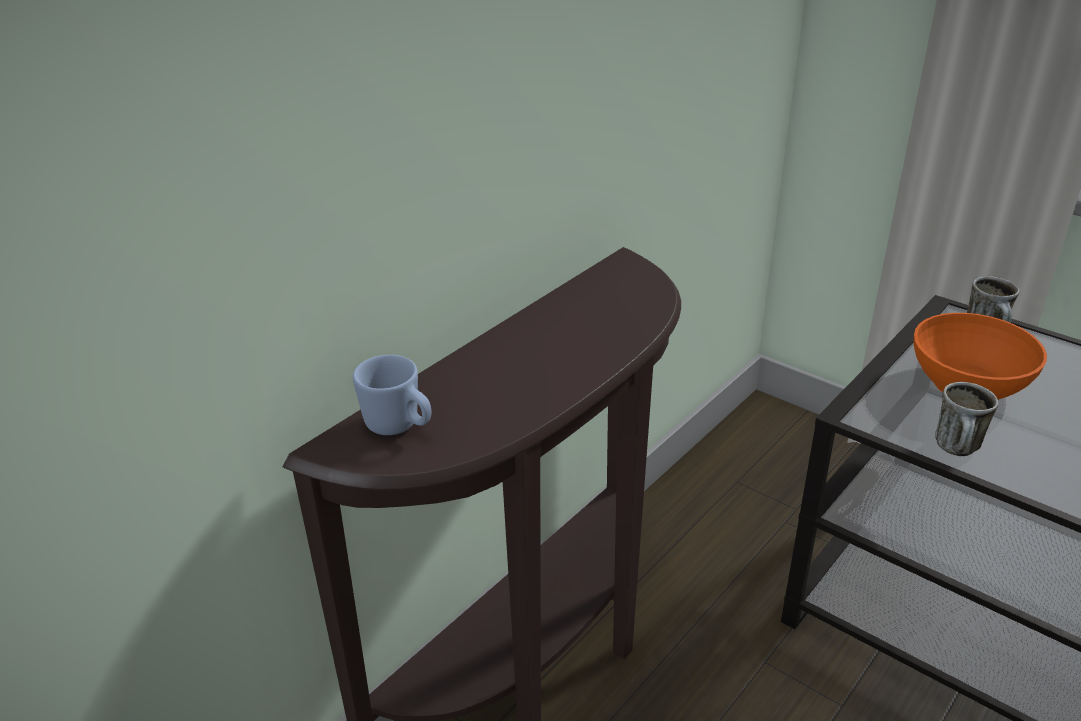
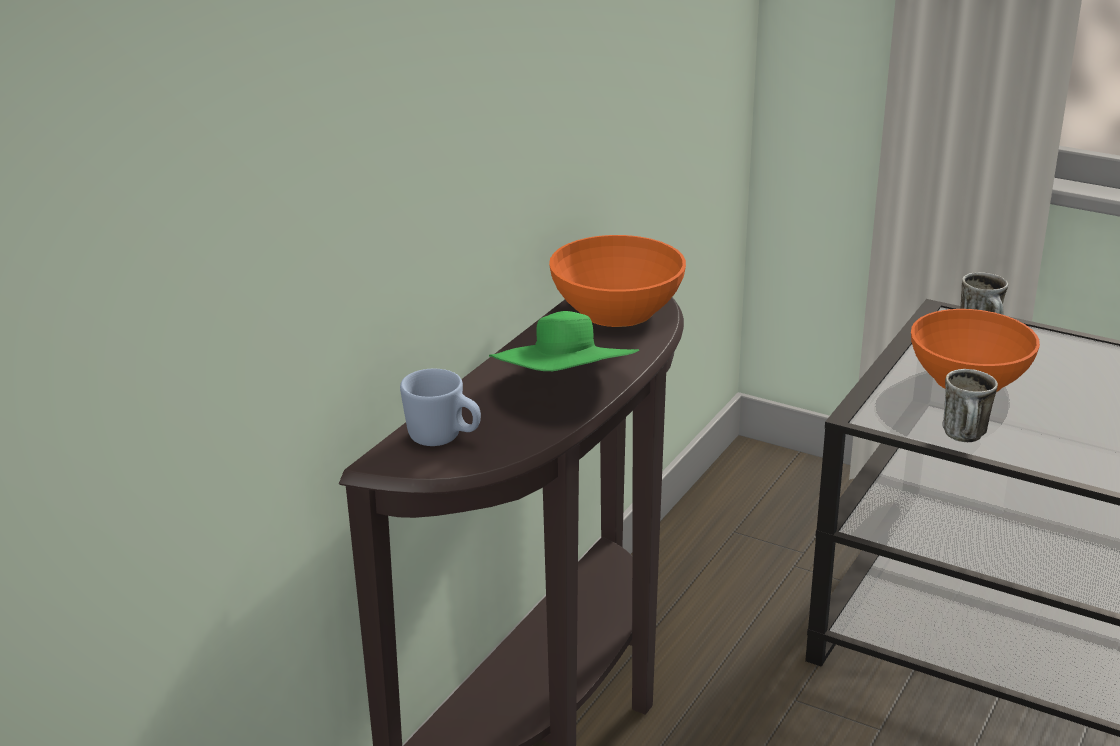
camera: 10 degrees left, 5 degrees down
none -> green hat [489,311,639,371]
none -> orange bowl [549,235,686,327]

